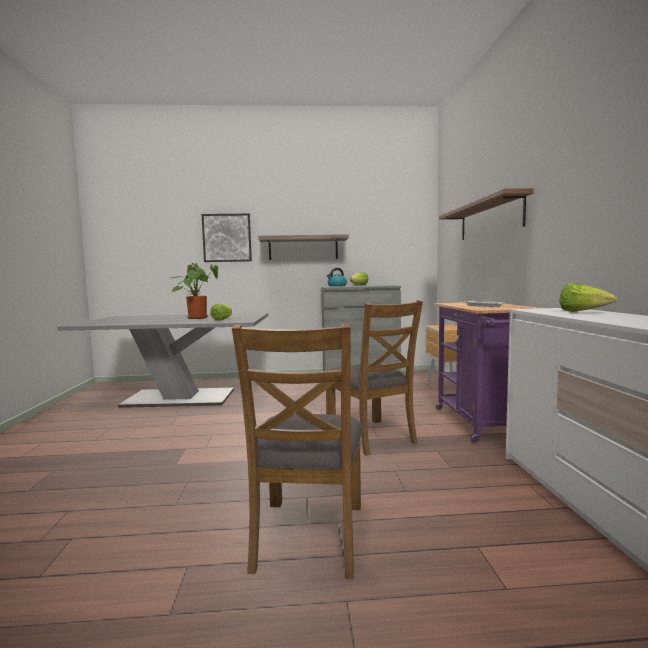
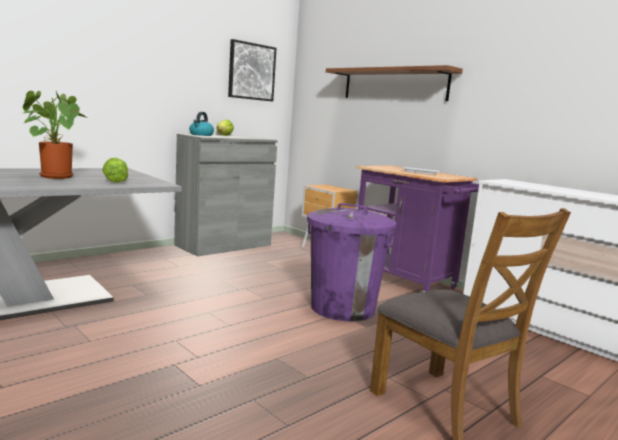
camera: 40 degrees left, 5 degrees up
picture [202,214,252,262] -> picture moved to [228,39,277,101]
shelf [258,234,349,260] -> none
brown chair [326,300,423,456] -> purple trash can [307,203,396,321]
lettuce [559,283,617,312] -> none

